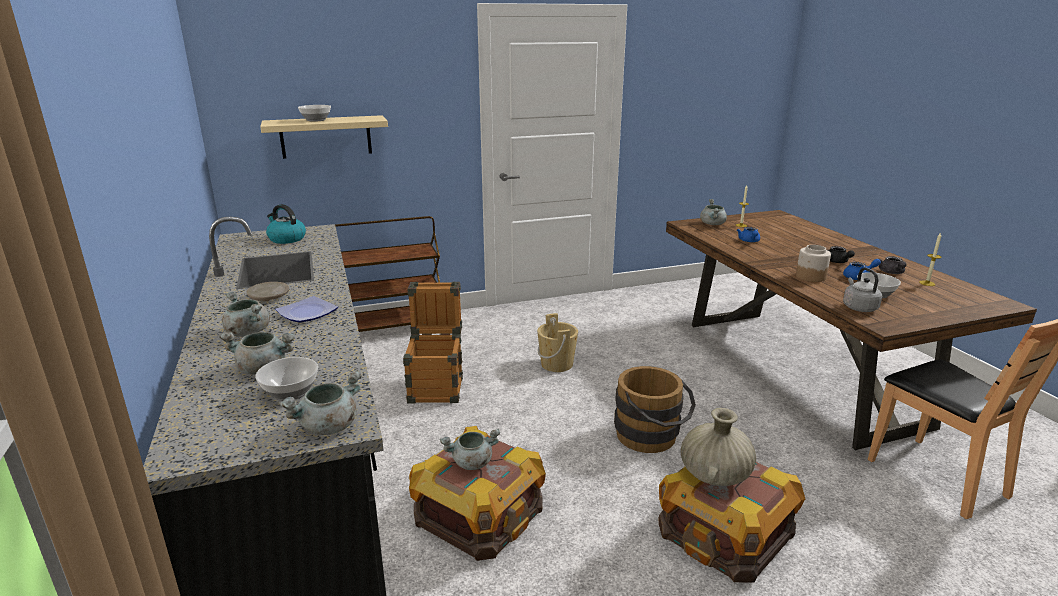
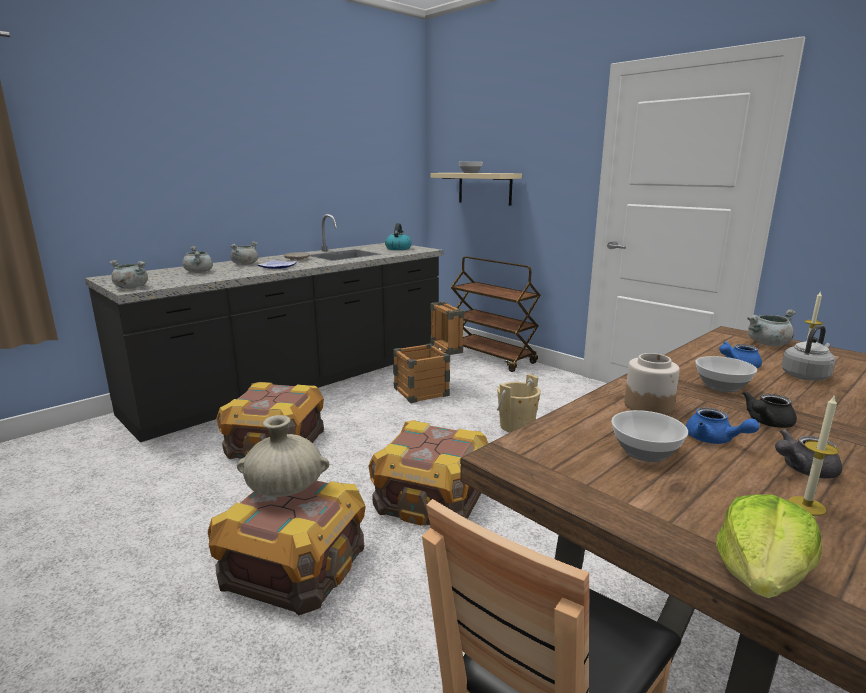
camera: 65 degrees right, 5 degrees down
bowl [255,357,318,401] -> bowl moved to [695,356,757,392]
grey cooking pot [440,429,500,470] -> none
brown bucket [614,366,696,453] -> crate [368,420,489,526]
grey kettle [843,268,882,312] -> grey kettle moved to [782,325,836,381]
none -> lettuce [716,494,821,598]

